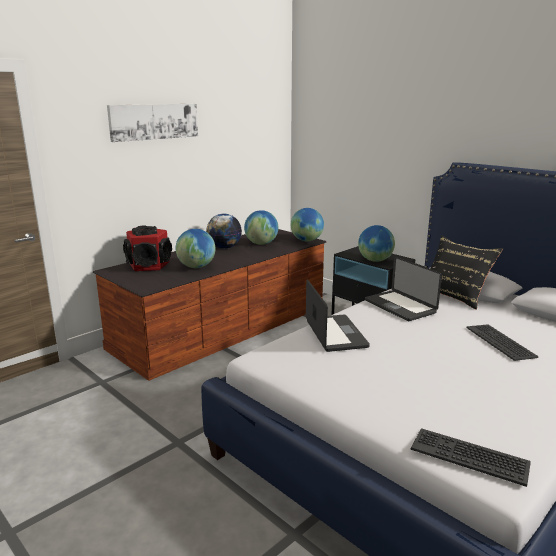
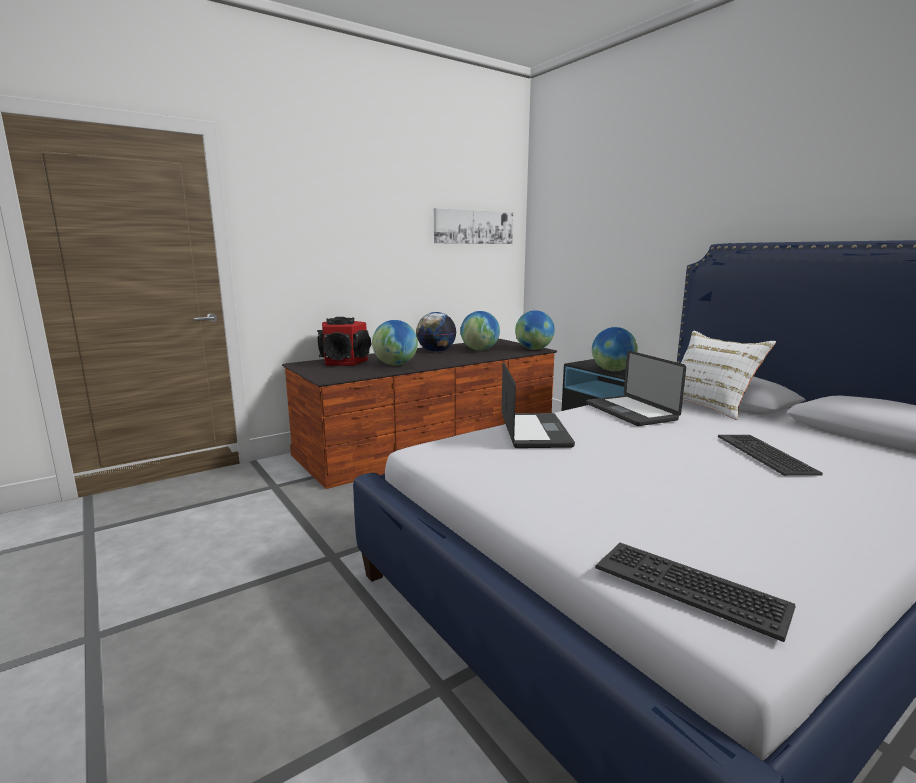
camera: 10 degrees right, 5 degrees down
picture [107,104,198,142] -> picture moved to [434,208,513,244]
black pillow [430,235,503,310] -> white pillow [681,330,776,420]

